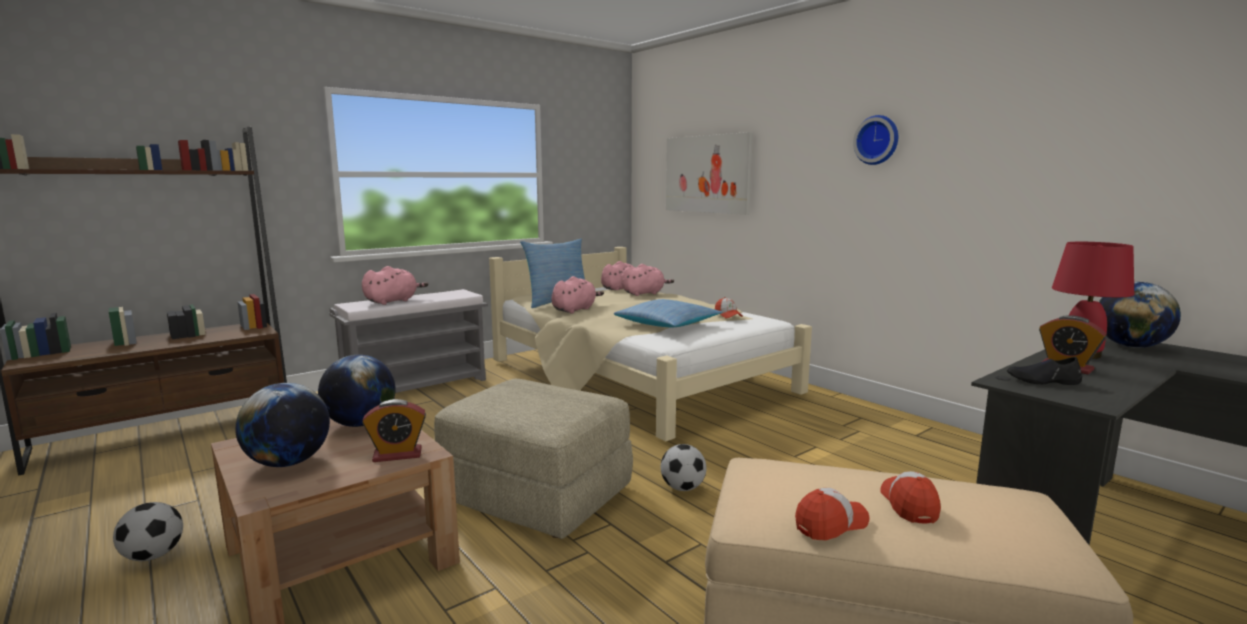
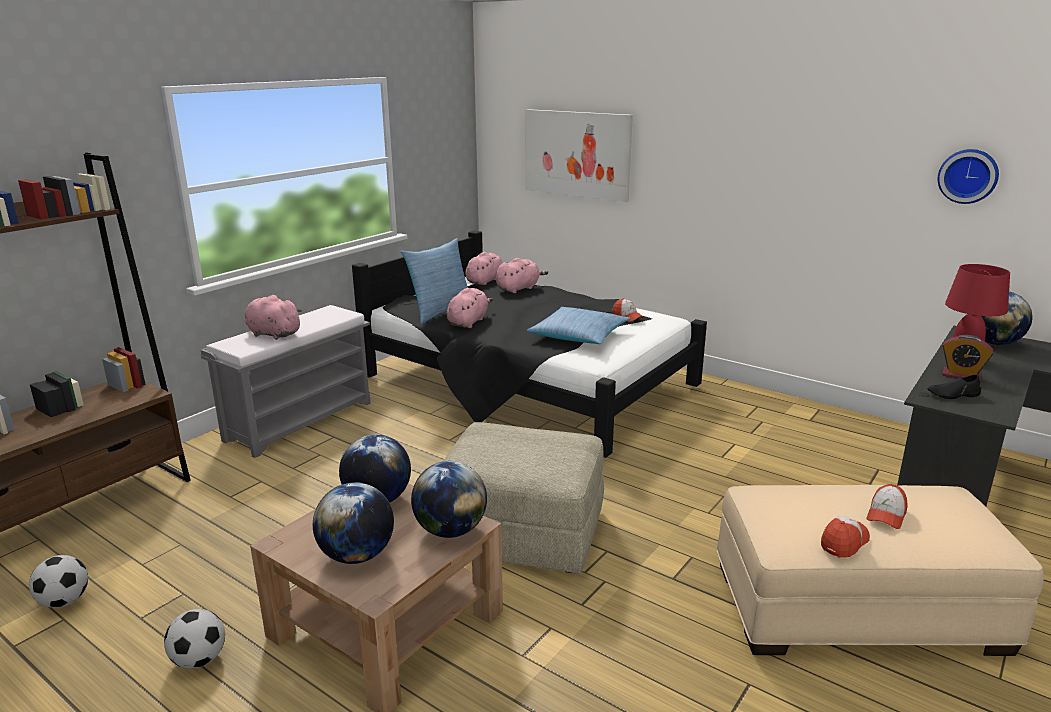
camera: 15 degrees left, 10 degrees up
pink plush toy [362,266,428,305] -> pink plush toy turned 90 degrees counterclockwise [245,295,302,340]
alarm clock [362,399,426,462] -> globe [411,461,487,538]
beige bed [489,247,812,442] -> black bed [352,230,707,458]
football [661,444,706,491] -> football moved to [29,555,88,608]
wall clock [853,115,898,165] -> wall clock moved to [938,149,999,204]
cap [880,471,941,523] -> cap turned 135 degrees counterclockwise [866,484,908,529]

